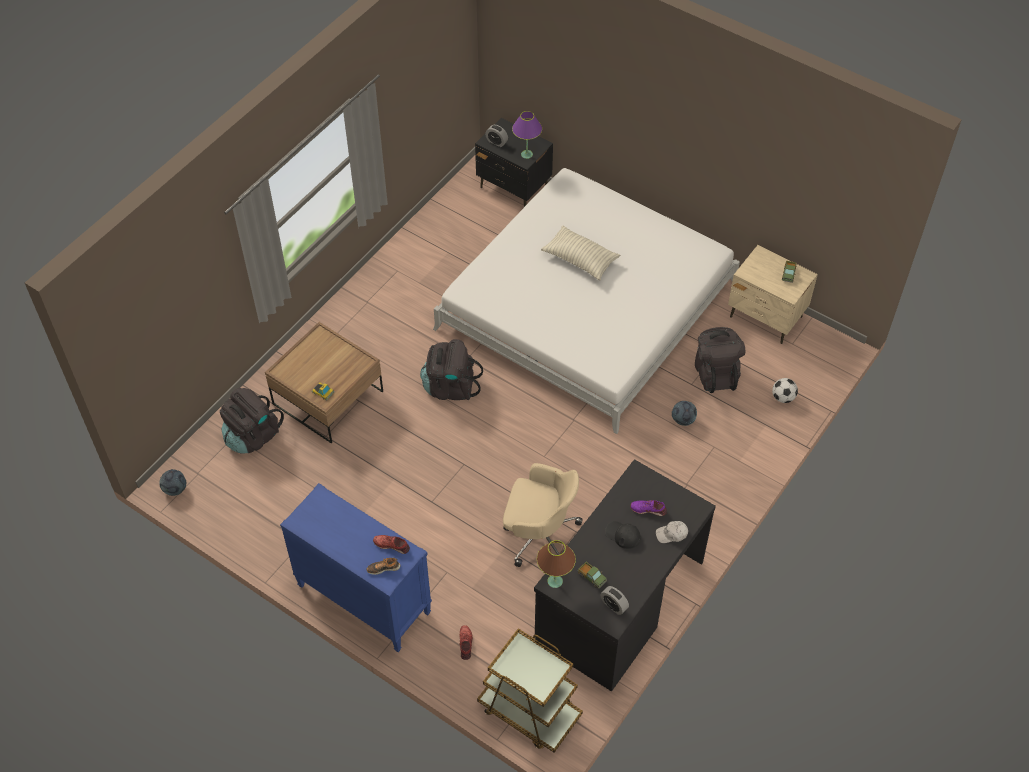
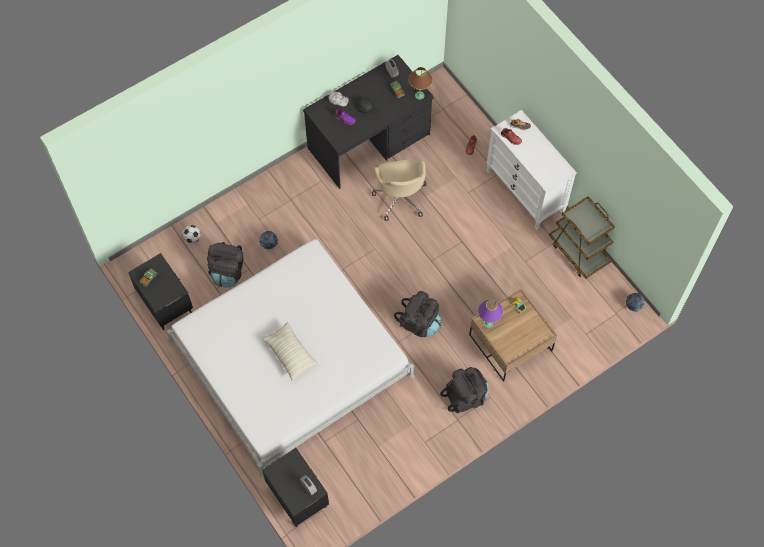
camera: 160 degrees left, 10 degrees up
black backpack [220,388,284,454] -> black backpack moved to [440,367,489,413]
blue dresser [280,483,432,652] -> white dresser [486,110,577,230]
brown cart [477,628,583,753] -> brown cart moved to [549,196,615,278]
beige office chair [503,463,583,567] -> beige office chair turned 135 degrees counterclockwise [372,159,426,221]
purple table lamp [512,111,542,159] -> purple table lamp moved to [478,300,503,328]
beige nightstand [728,245,818,344] -> black nightstand [128,253,193,330]

